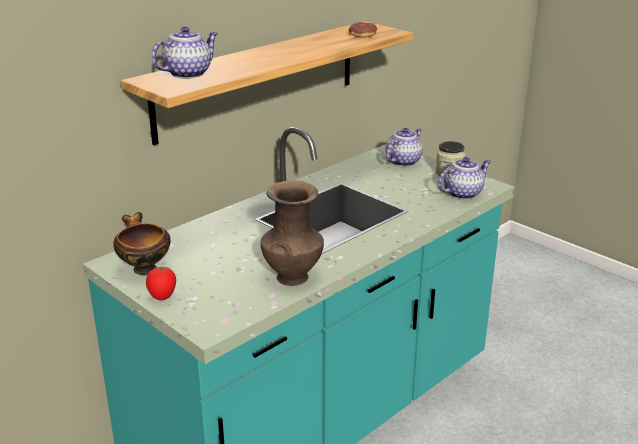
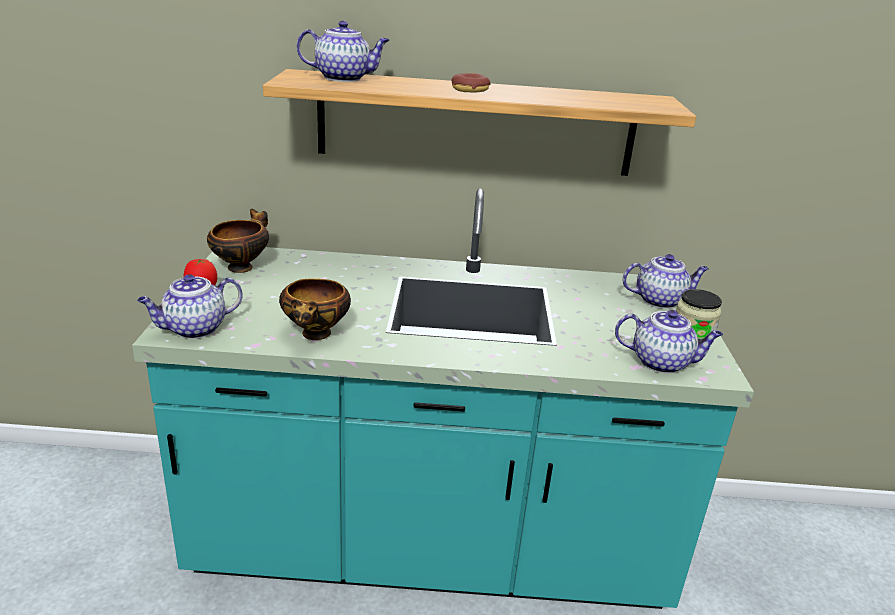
camera: 45 degrees right, 0 degrees up
brown vase [261,180,324,286] -> bowl [279,279,351,340]
donut [349,22,377,38] -> donut moved to [452,73,490,93]
none -> teapot [137,274,243,339]

